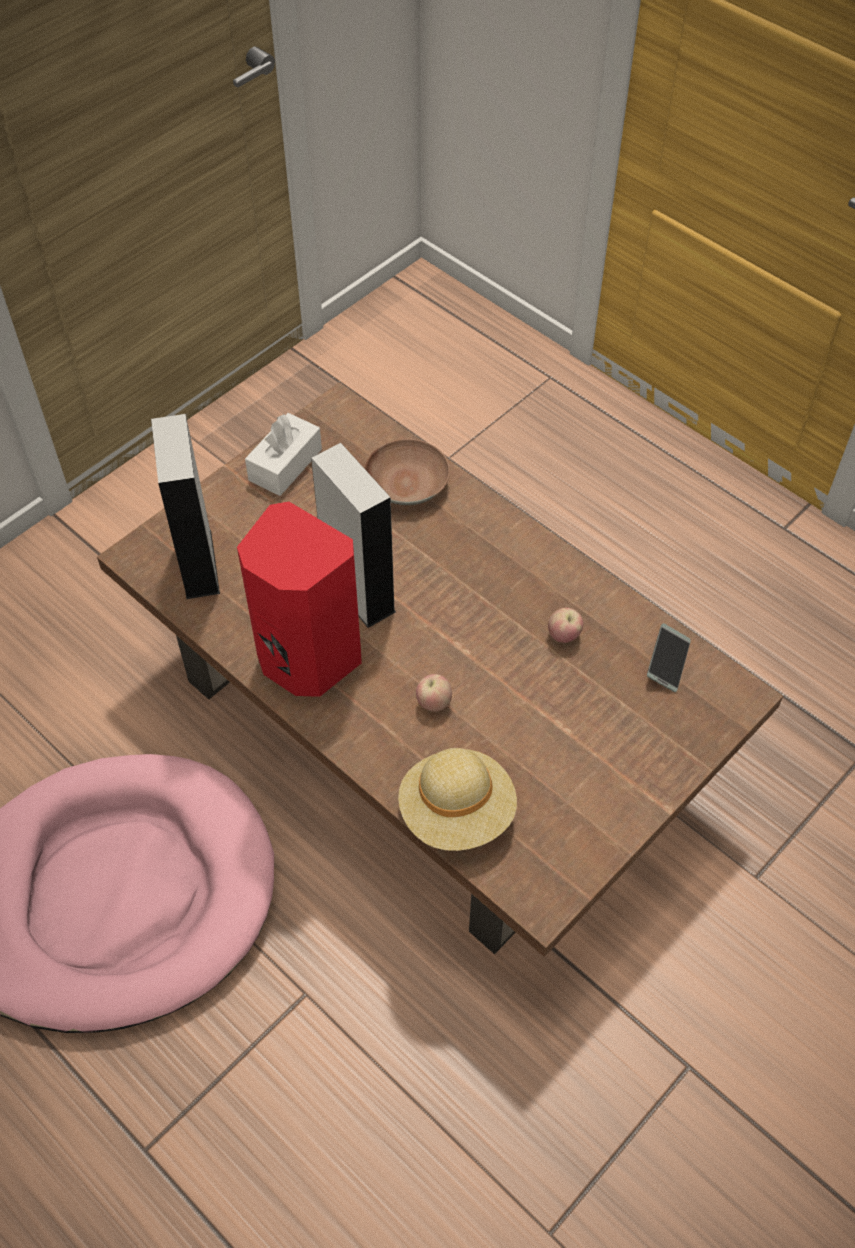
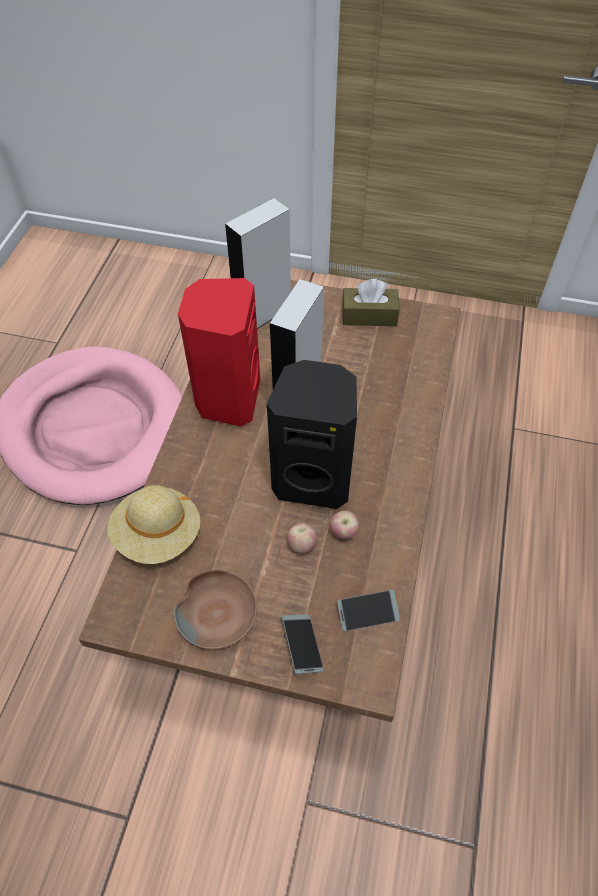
camera: 60 degrees right, 0 degrees up
white tissue box [245,413,322,496] -> brown tissue box [342,279,400,326]
brown bowl [365,439,450,505] -> brown bowl moved to [174,570,257,649]
apple [416,674,452,712] -> apple moved to [288,523,317,554]
none -> black speaker [267,360,357,509]
none -> phone [282,614,324,674]

